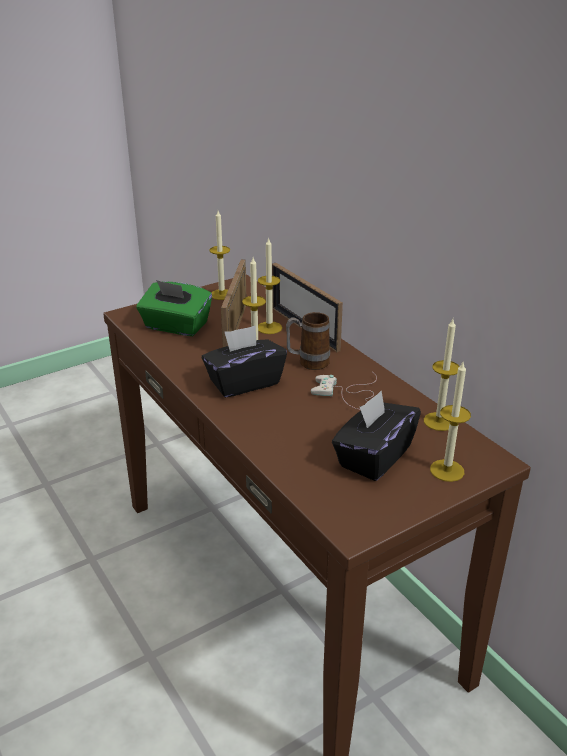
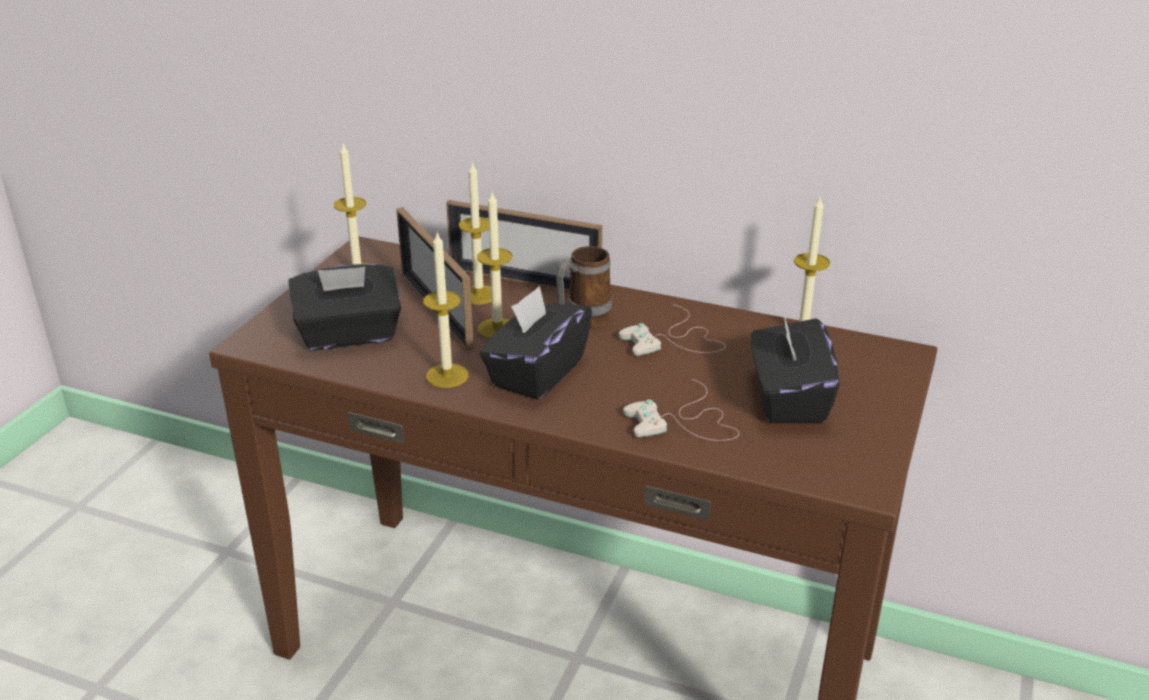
camera: 35 degrees left, 0 degrees up
green tissue box [136,280,212,336] -> black tissue box [289,264,401,350]
candle [430,362,471,482] -> candle moved to [423,231,469,388]
none -> white game controller [623,379,739,441]

